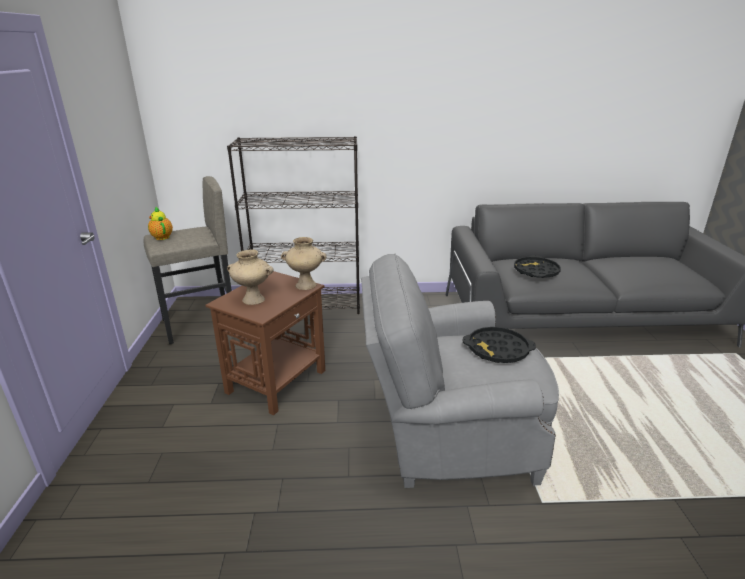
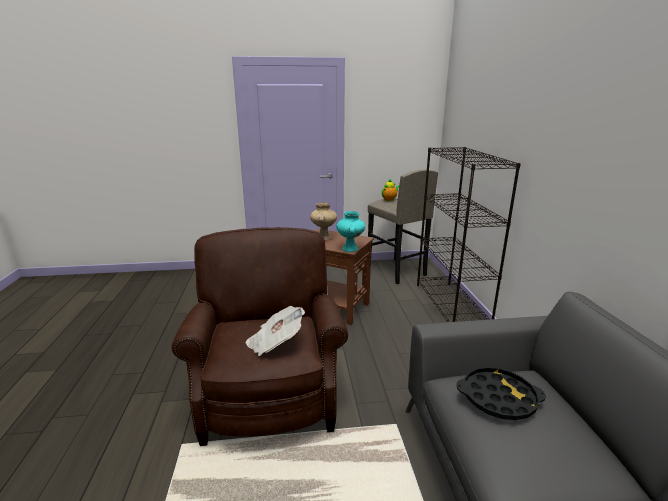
camera: 85 degrees right, 5 degrees down
beige vase [281,237,327,290] -> turquoise vase [336,211,365,252]
grey armchair [361,254,559,488] -> brown armchair [171,227,348,446]
black tray [463,327,536,363] -> newspaper [246,306,305,356]

